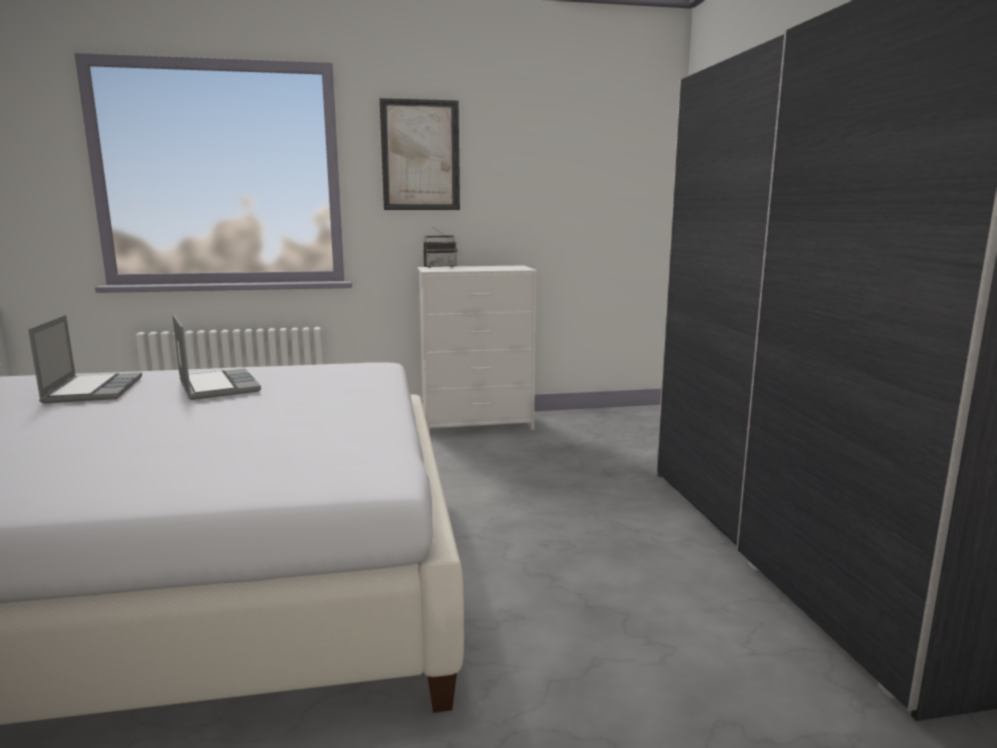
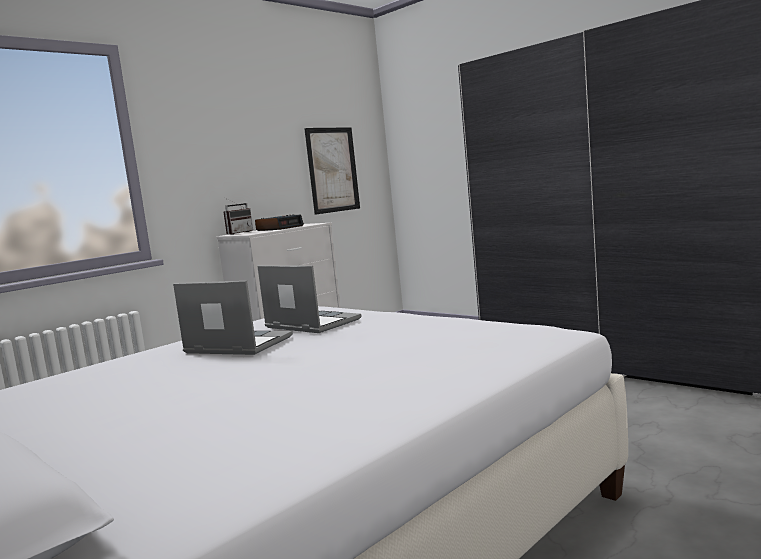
camera: 35 degrees left, 5 degrees down
laptop [28,315,142,403] -> laptop moved to [257,265,362,333]
picture [380,98,460,210] -> picture moved to [304,127,360,215]
none -> alarm clock [255,214,304,231]

